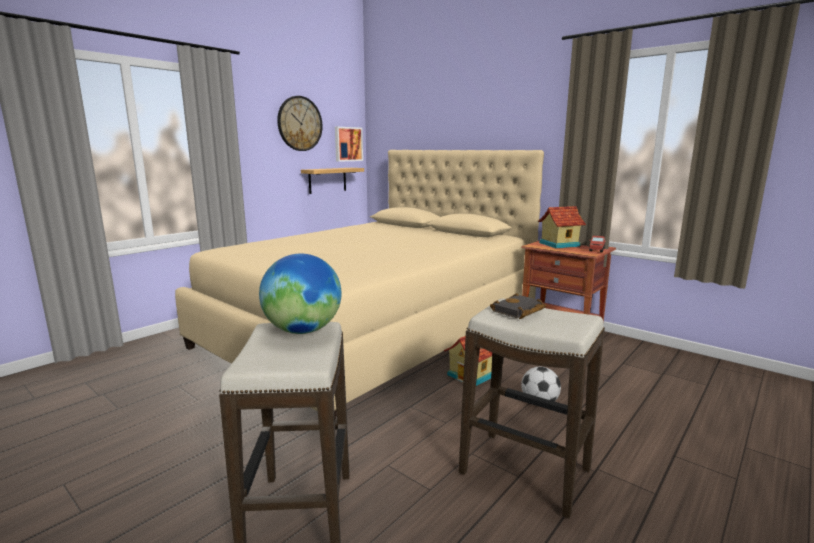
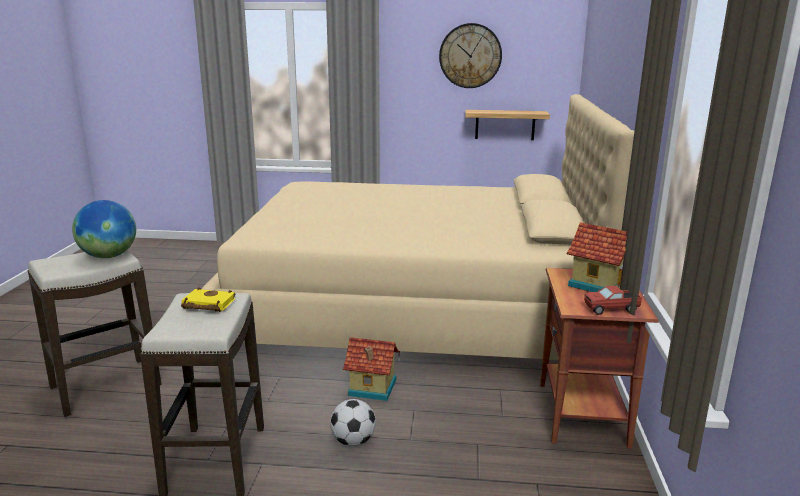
camera: 55 degrees right, 5 degrees up
picture [335,127,363,162] -> none
black book [490,293,546,319] -> yellow book [181,287,235,312]

